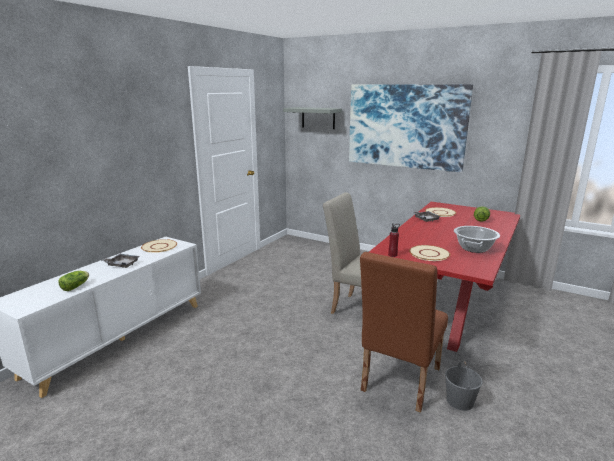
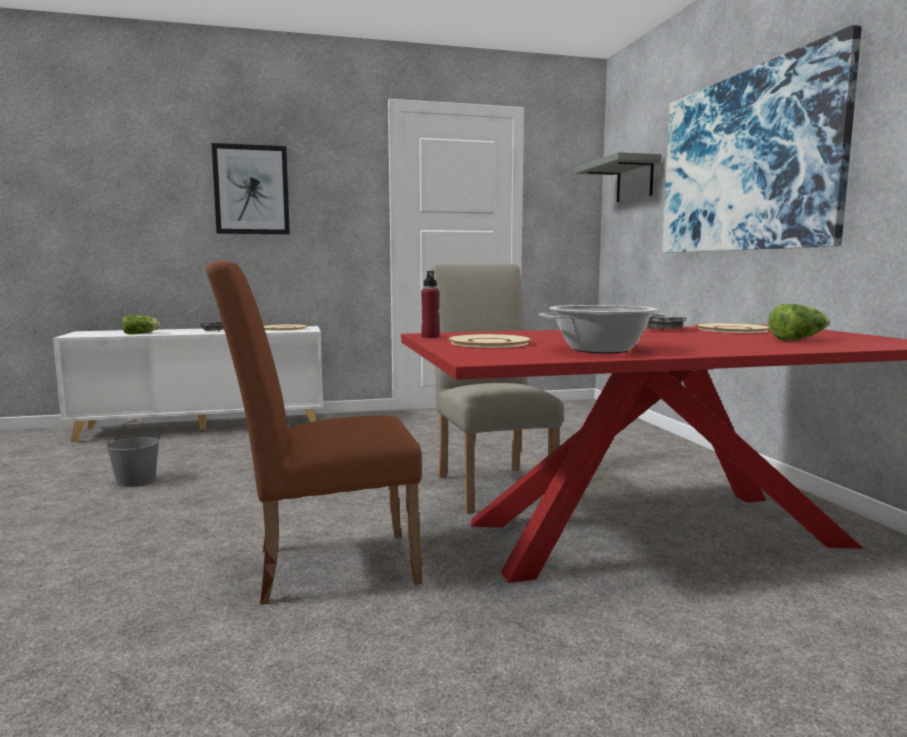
camera: 45 degrees right, 10 degrees down
grey bucket [445,361,483,411] -> grey bucket moved to [106,420,160,487]
none -> picture [212,143,290,234]

